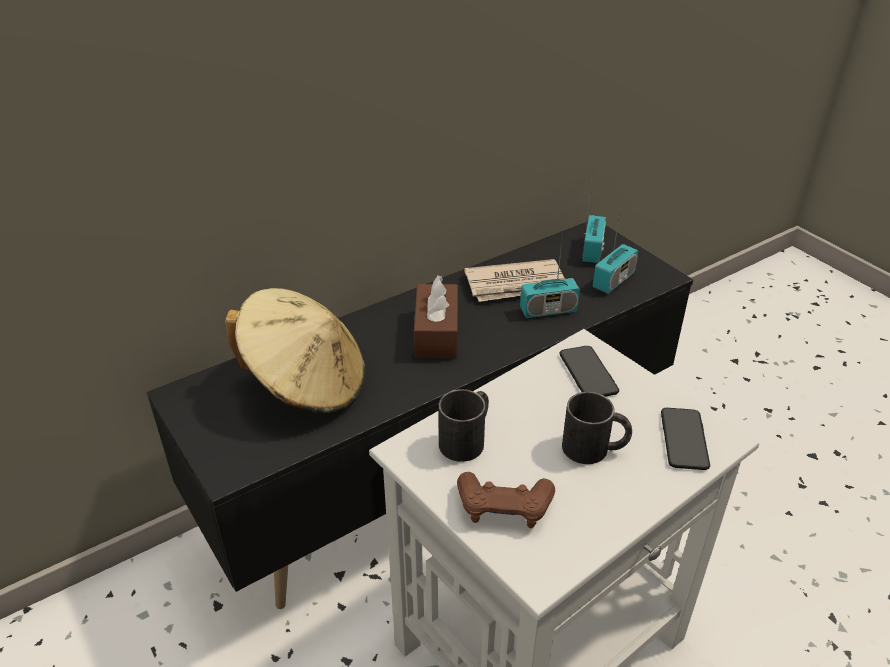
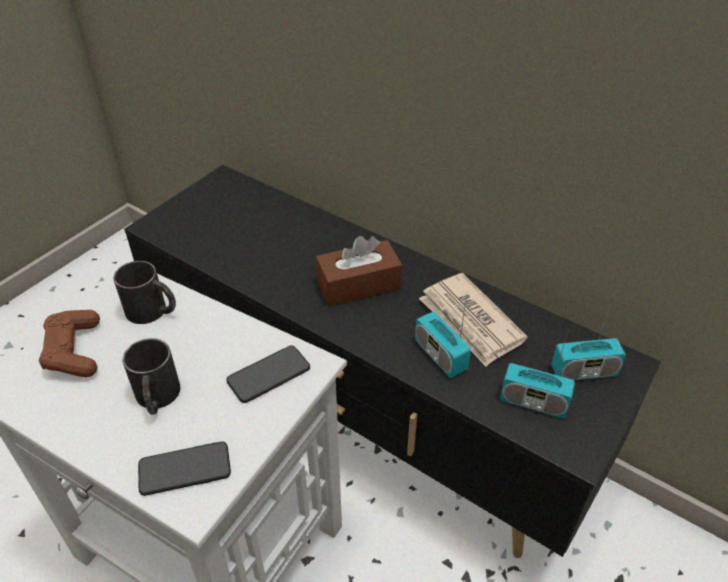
camera: 70 degrees right, 5 degrees up
beige hat [225,288,365,413] -> none

